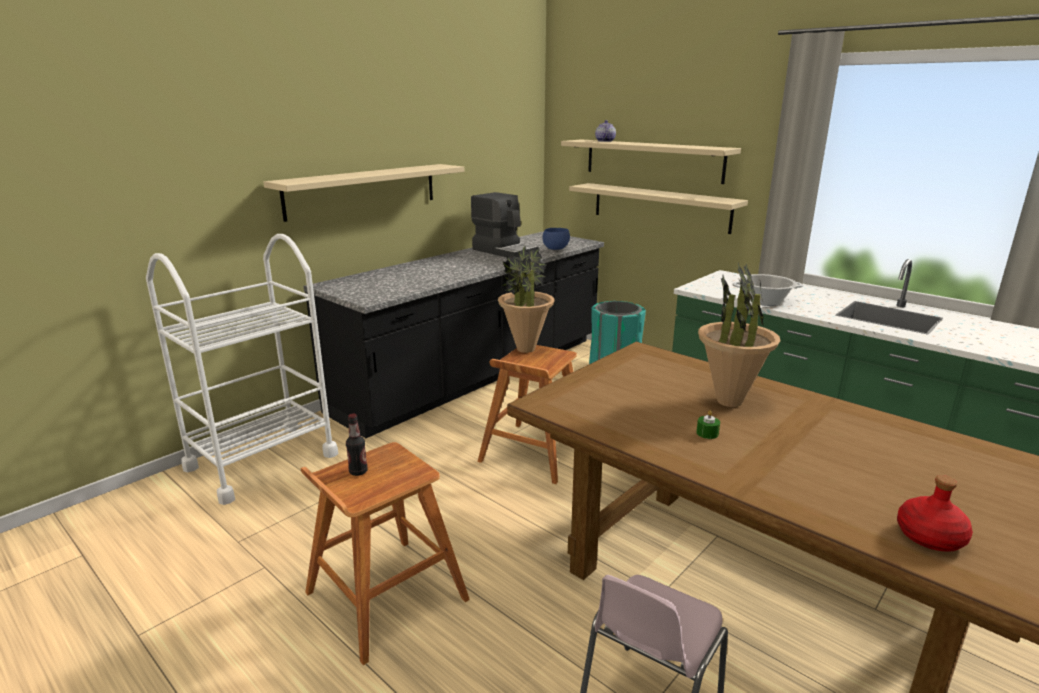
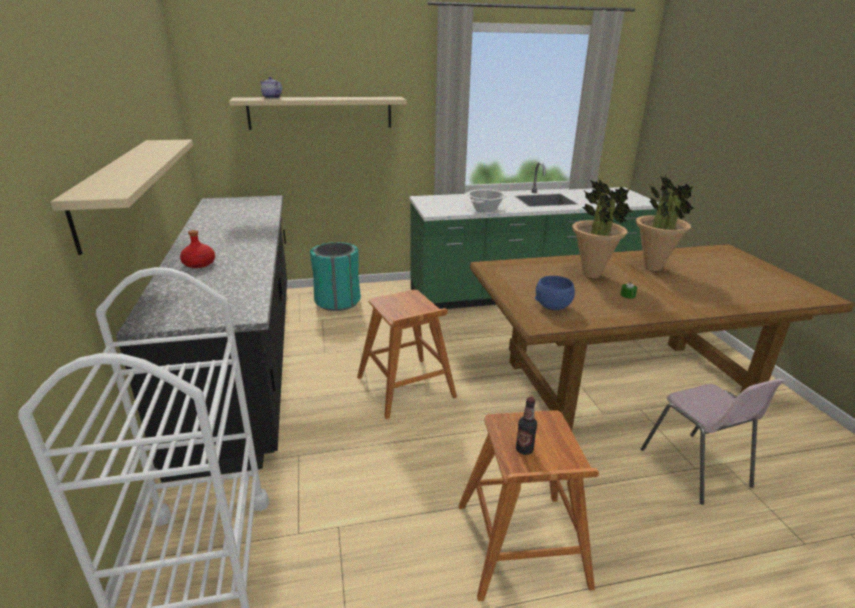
camera: 55 degrees left, 5 degrees up
coffee machine [471,192,538,258] -> none
potted plant [498,246,555,353] -> potted plant moved to [636,174,694,271]
blue bowl [542,228,570,250] -> blue bowl moved to [535,276,575,310]
beige shelf [569,183,748,234] -> none
red bottle [897,475,973,552] -> red bottle moved to [180,230,215,268]

